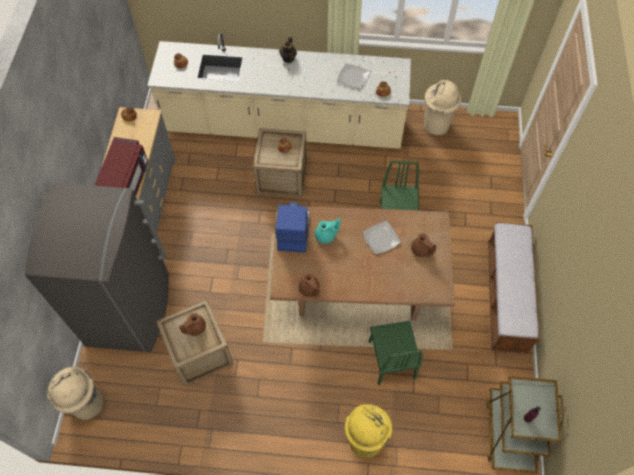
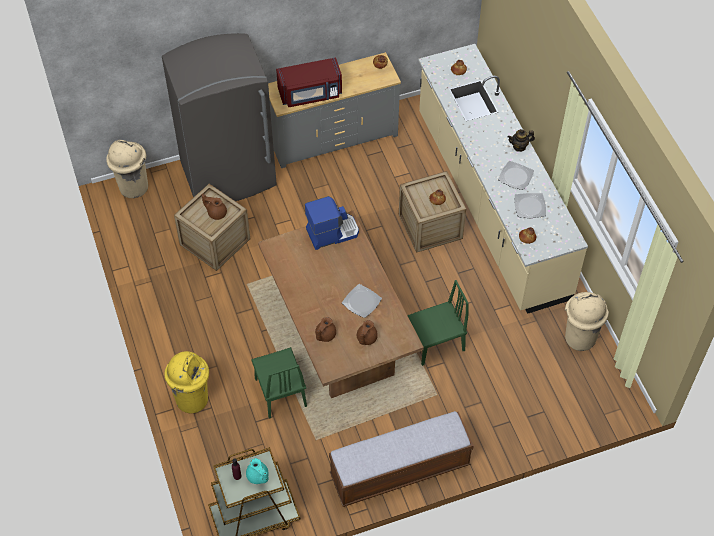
camera: 65 degrees right, 5 degrees down
brown teapot [299,273,320,297] -> brown teapot moved to [315,317,336,342]
turquoise teapot [315,218,340,244] -> turquoise teapot moved to [246,458,269,484]
green chair [369,321,422,385] -> green chair turned 75 degrees counterclockwise [251,347,307,419]
none -> plate [498,161,534,190]

